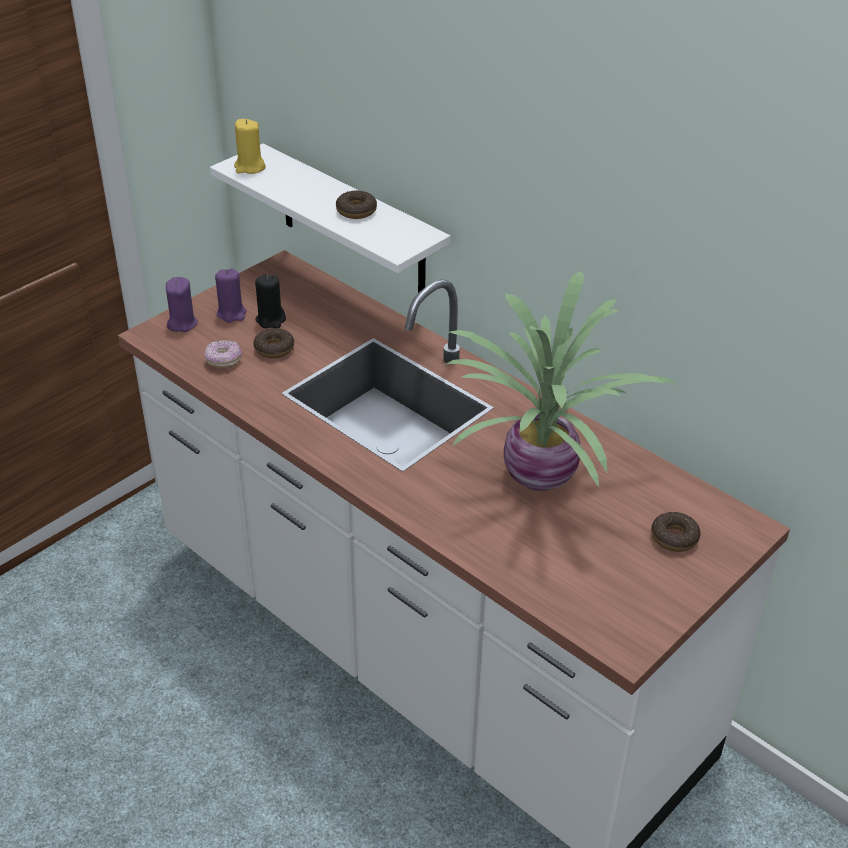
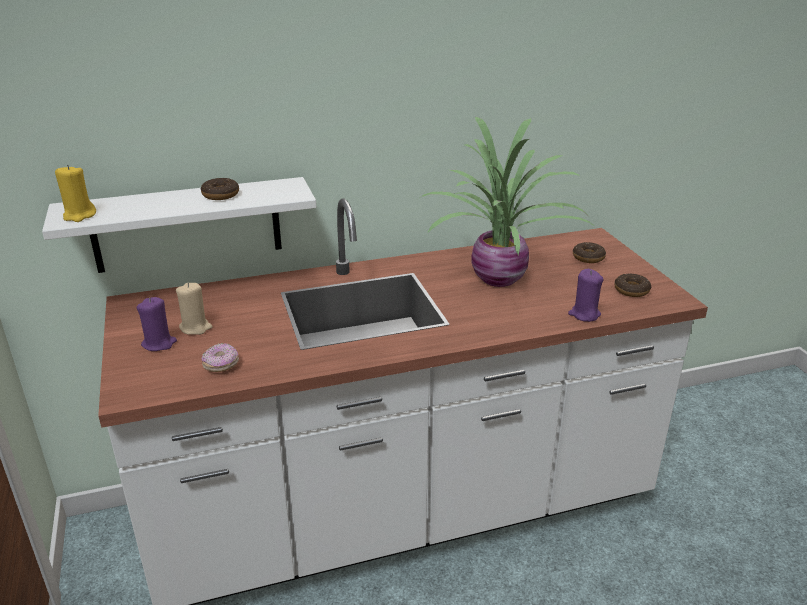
camera: 60 degrees left, 10 degrees down
purple candle [166,277,198,332] -> purple candle moved to [568,269,604,322]
donut [253,328,294,358] -> donut moved to [615,274,651,297]
black candle [255,275,286,328] -> beige candle [176,283,212,335]

